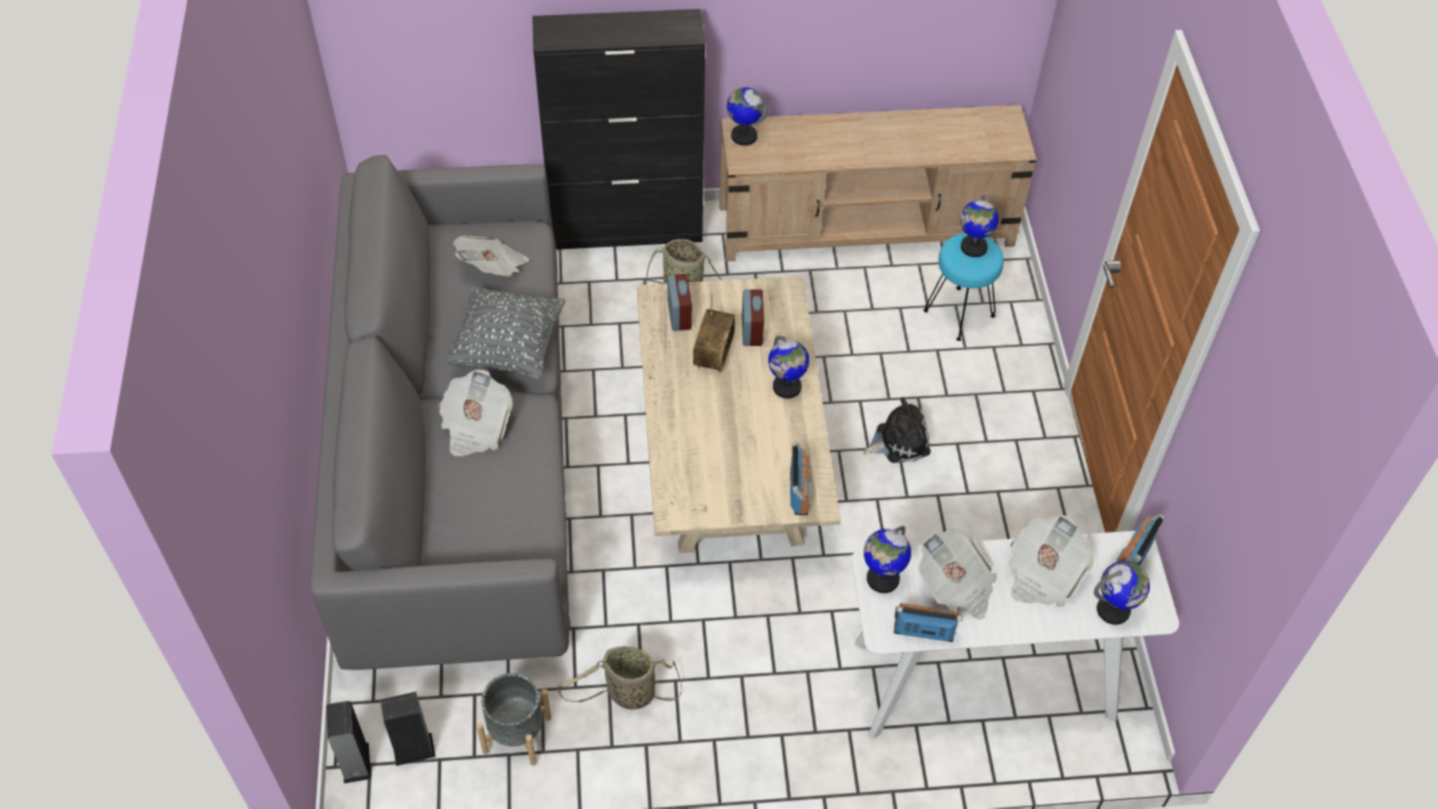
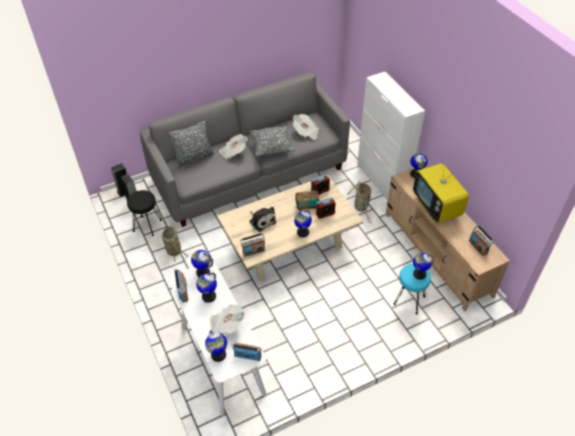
camera: 70 degrees right, 5 degrees down
grey planter [476,673,551,766] -> black stool [127,190,162,236]
black cabinet [532,9,705,250] -> white cabinet [357,72,425,200]
plush toy [863,397,931,463] -> plush toy moved to [249,207,276,232]
newspaper [919,529,997,620] -> globe [196,272,217,303]
none -> grey pillow [168,121,214,167]
none -> television [413,159,469,223]
none -> radio [469,225,494,256]

